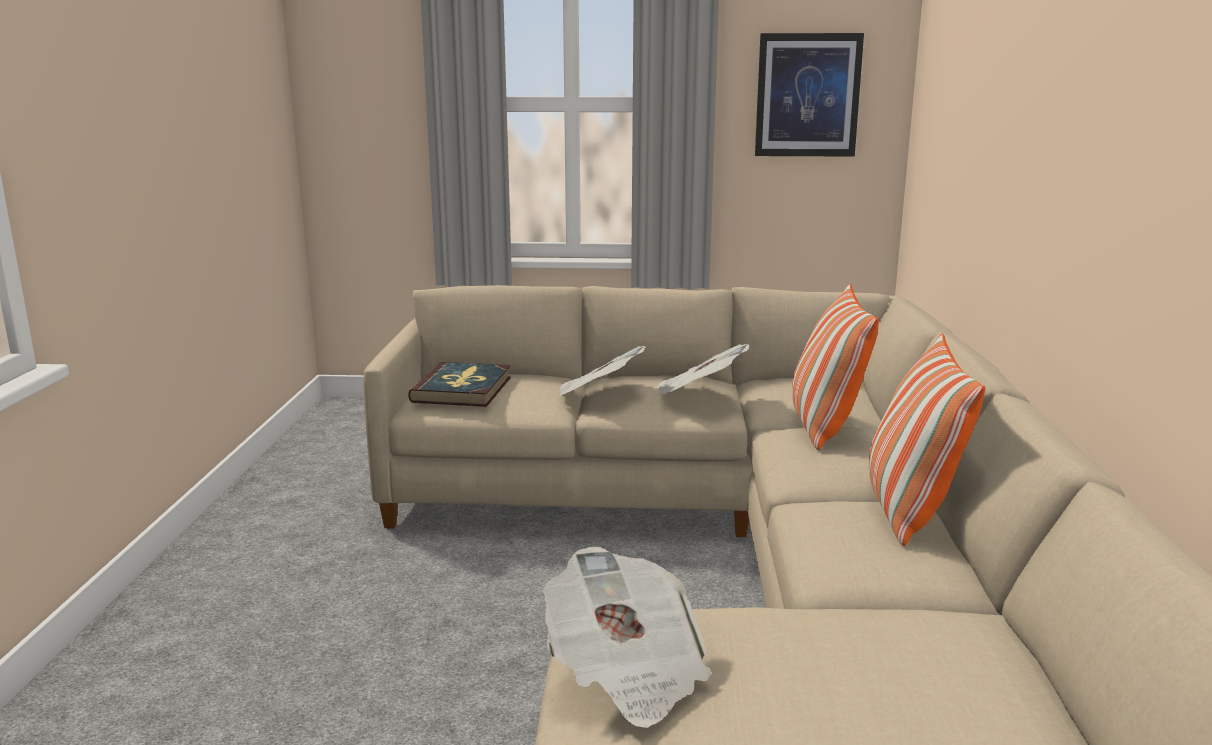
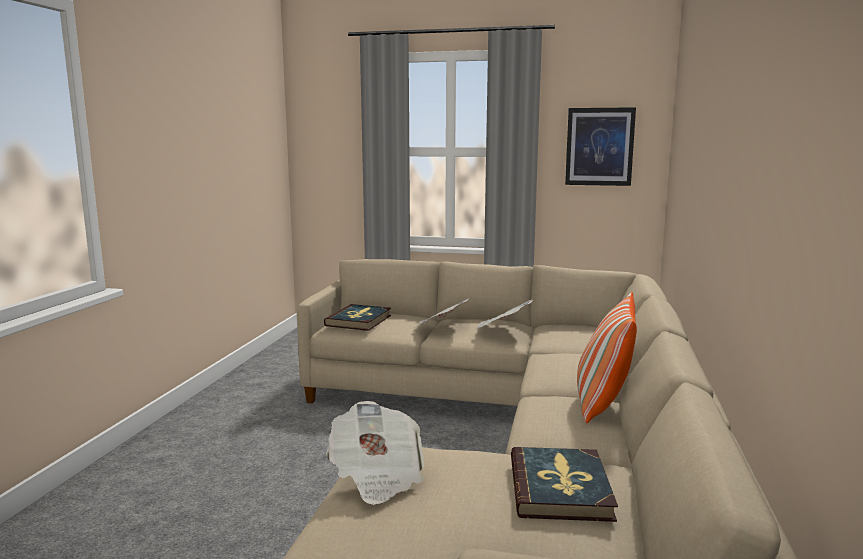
camera: 10 degrees right, 5 degrees down
pillow [792,284,879,450] -> none
none -> book [511,447,618,522]

